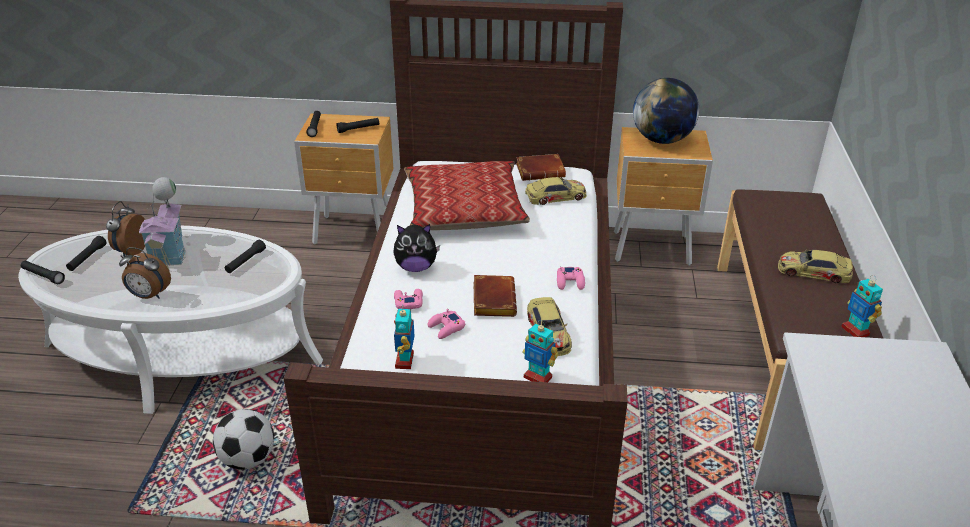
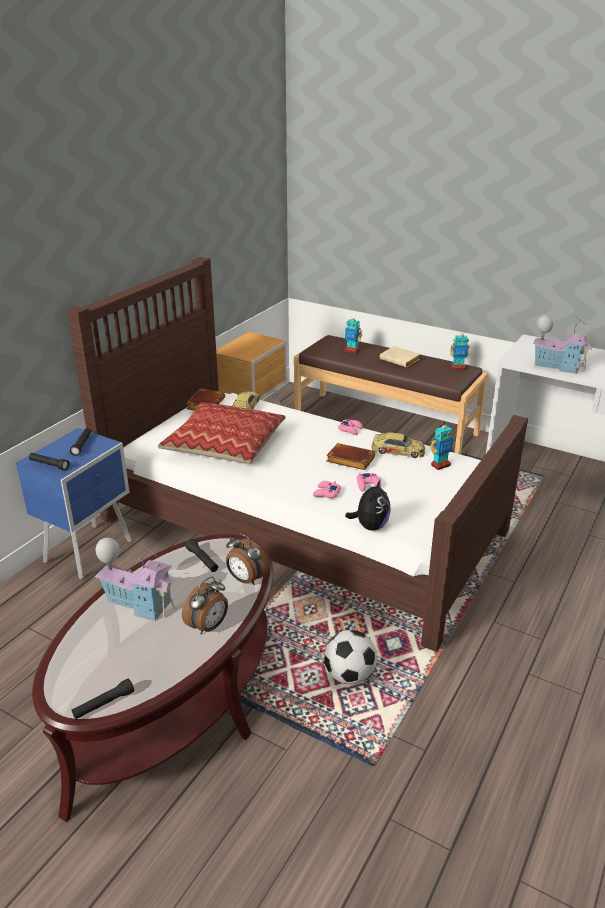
camera: 65 degrees left, 5 degrees down
white coffee table [18,226,323,414] -> brown coffee table [32,534,273,822]
black flashlight [66,236,107,271] -> none
alarm clock [106,201,145,256] -> alarm clock moved to [226,533,269,585]
brown nightstand [294,113,394,245] -> blue nightstand [16,428,132,579]
plush toy [393,224,440,272] -> plush toy moved to [345,479,391,531]
toy robot [394,305,415,369] -> toy robot moved to [344,315,362,354]
globe [633,78,699,144] -> none
toy car [778,249,853,283] -> beige book [380,346,420,368]
none -> toy house [533,315,592,374]

